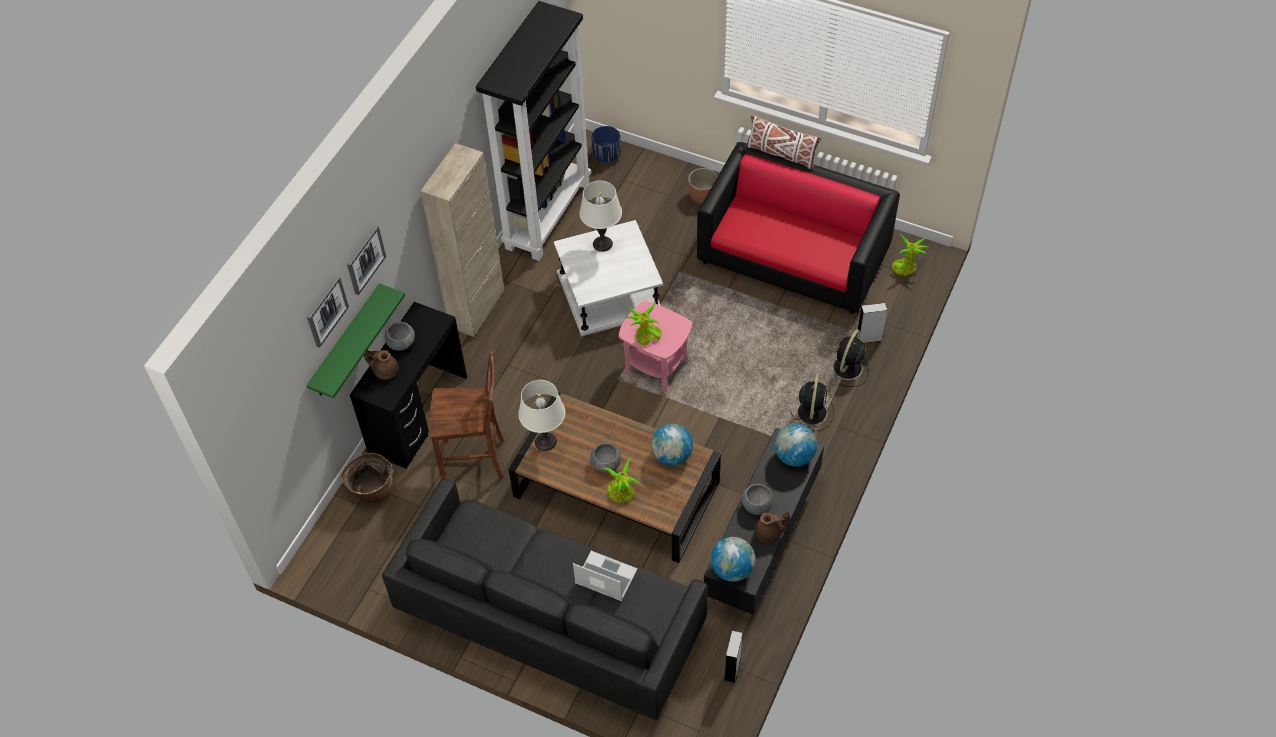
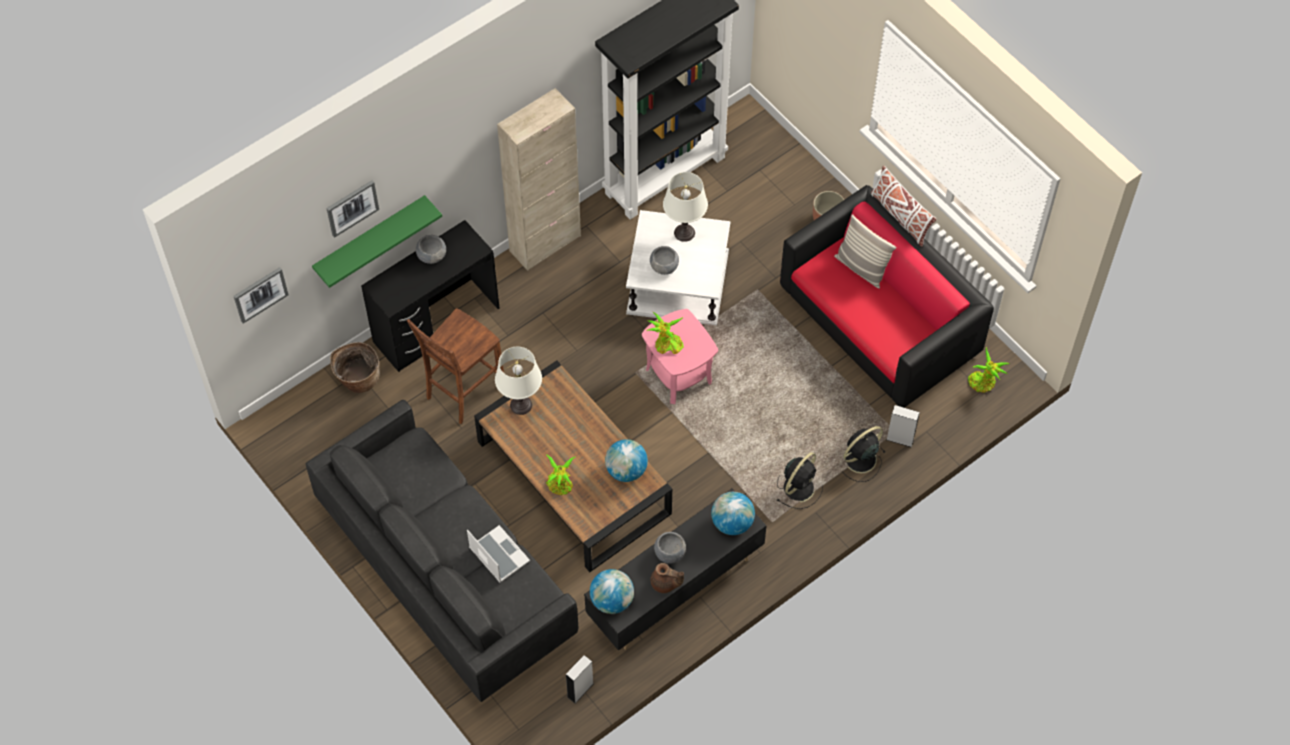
camera: 25 degrees right, 5 degrees up
picture [347,225,386,295] -> picture moved to [234,267,289,324]
brown teapot [364,350,399,379] -> none
brown chair [430,351,504,479] -> brown chair turned 105 degrees clockwise [407,309,504,424]
grey bowl [590,443,621,472] -> grey bowl moved to [650,246,679,275]
blue planter [591,126,621,163] -> none
none -> pillow [834,214,896,289]

